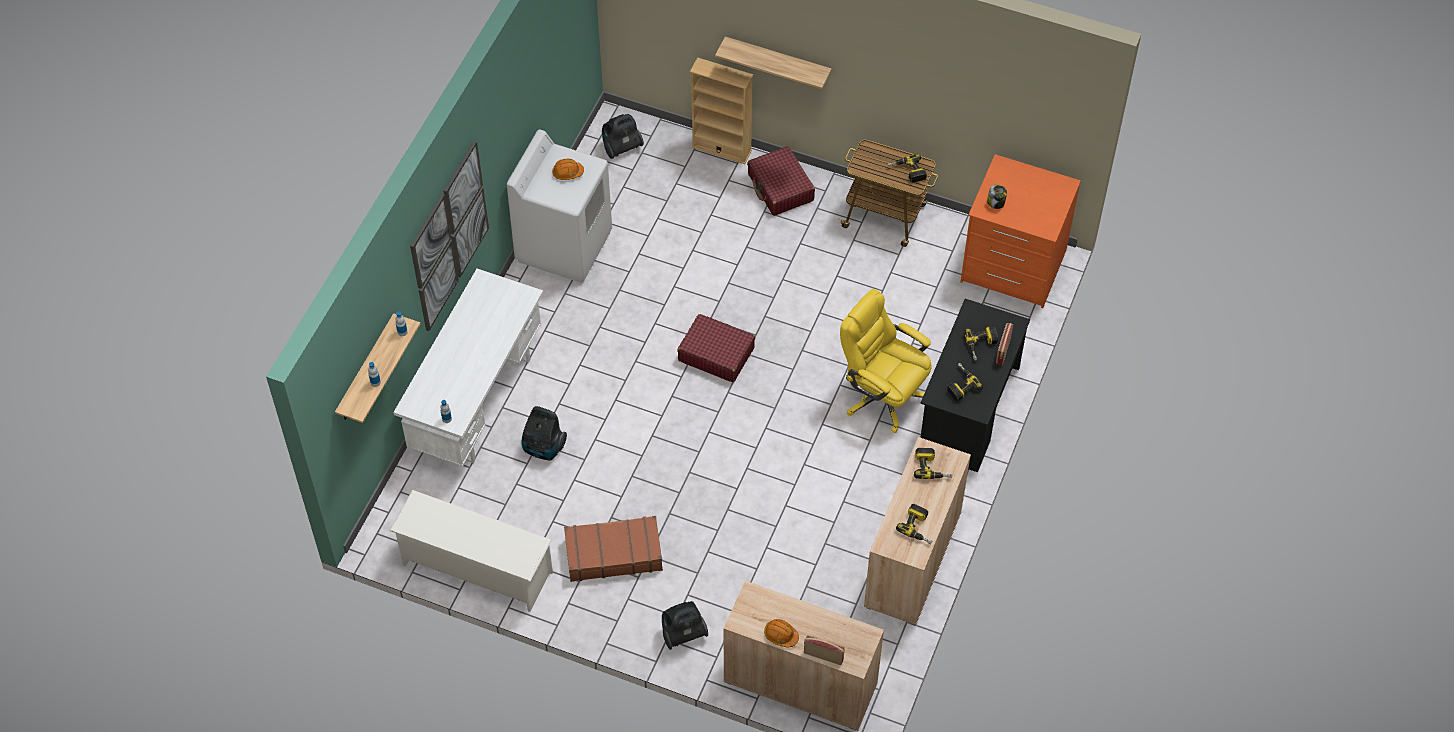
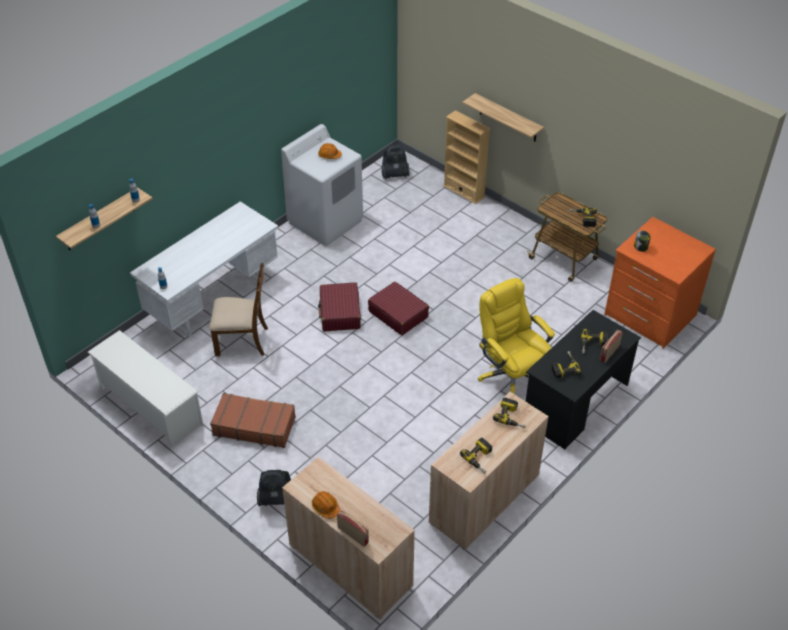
camera: 20 degrees right, 10 degrees down
picture [410,141,489,331] -> none
vacuum cleaner [521,406,567,461] -> brown chair [209,263,268,356]
red suitcase [747,146,815,216] -> red suitcase moved to [318,282,361,331]

